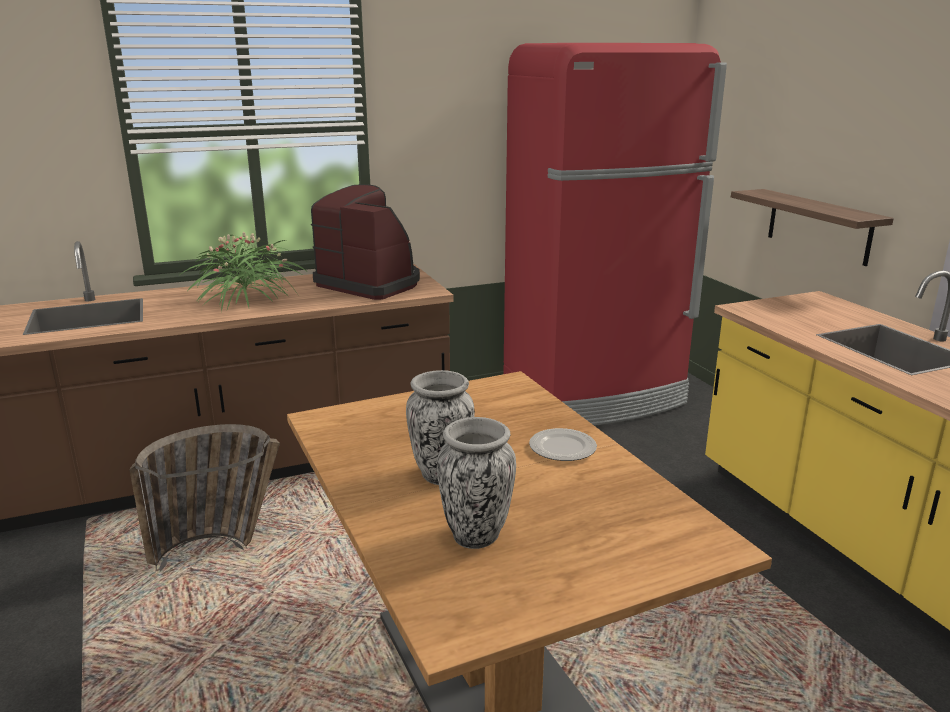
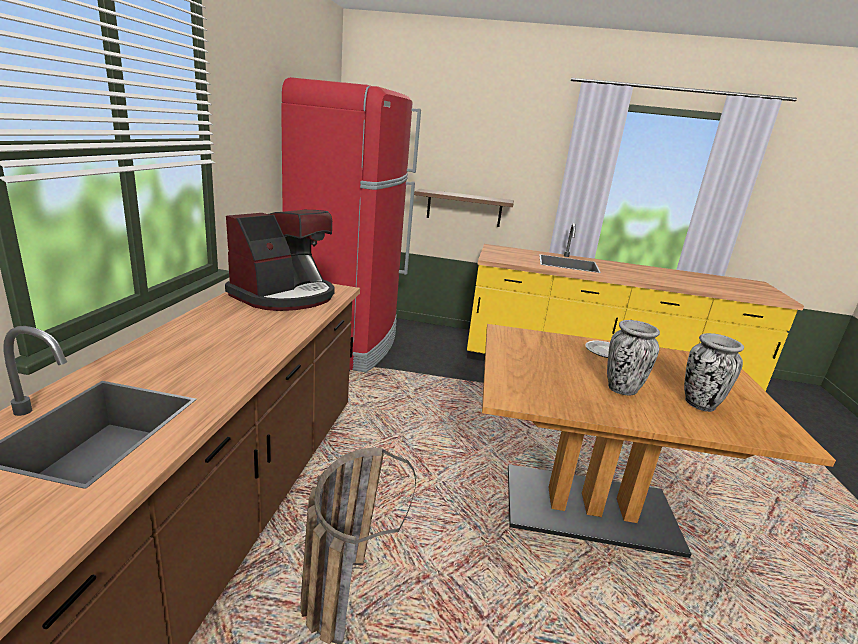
camera: 60 degrees left, 0 degrees up
potted plant [181,232,306,312] -> none
coffee machine [311,184,420,300] -> coffee machine turned 150 degrees clockwise [225,210,335,311]

